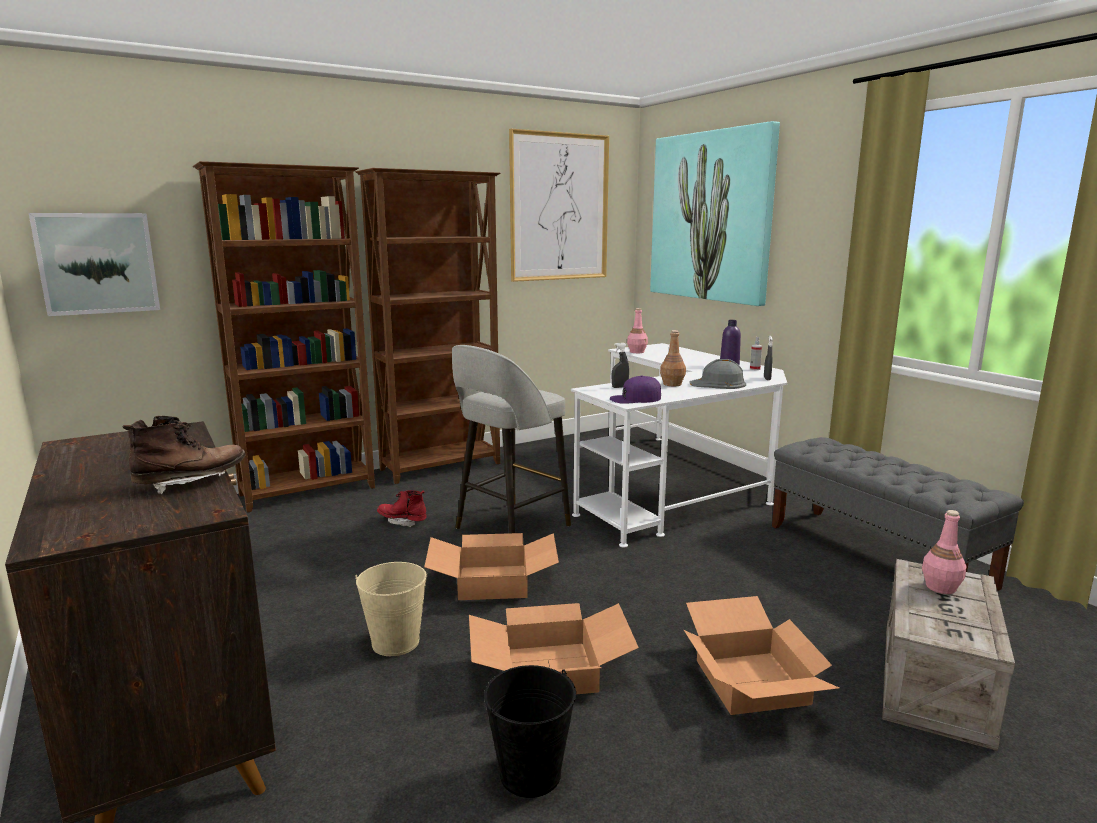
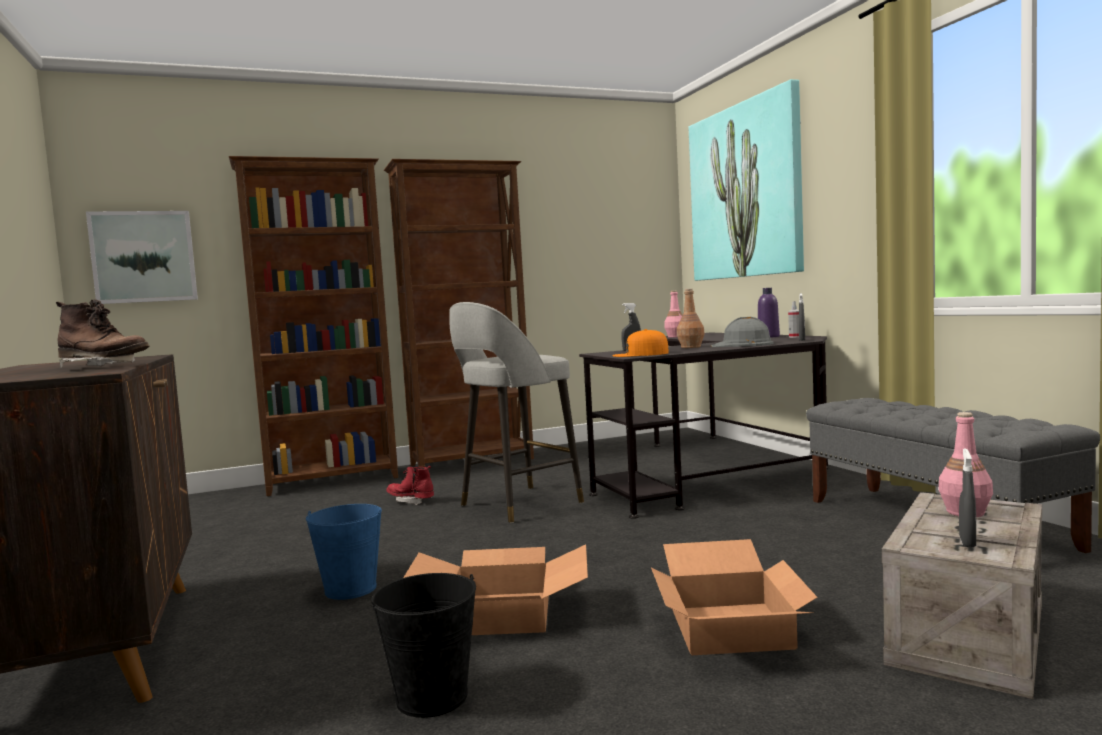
camera: 10 degrees right, 10 degrees down
brown boot [123,415,245,494] -> brown boot turned 45 degrees clockwise [56,299,149,368]
beige bucket [355,562,427,656] -> blue bucket [306,504,382,600]
cardboard box [424,533,559,600] -> none
picture [509,129,609,282] -> none
white desk [571,343,787,548] -> black desk [579,332,829,519]
purple cap [610,375,661,404] -> orange cap [612,329,669,357]
none -> grey spray bottle [959,448,976,547]

